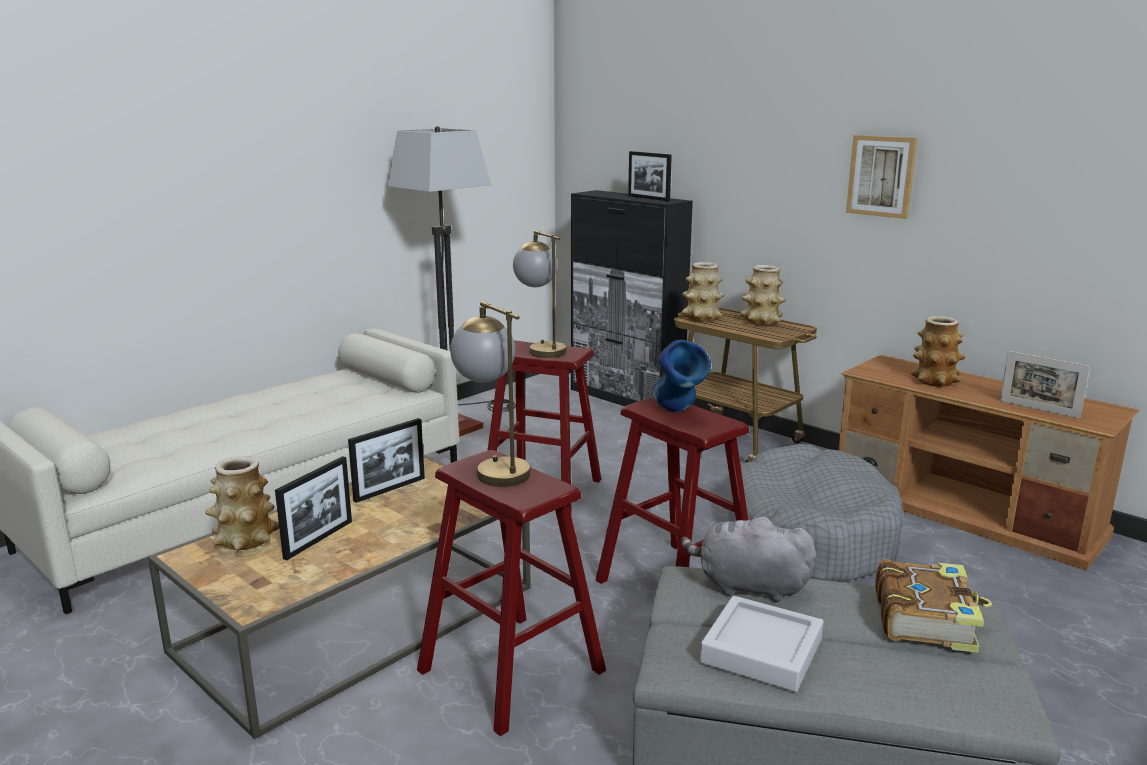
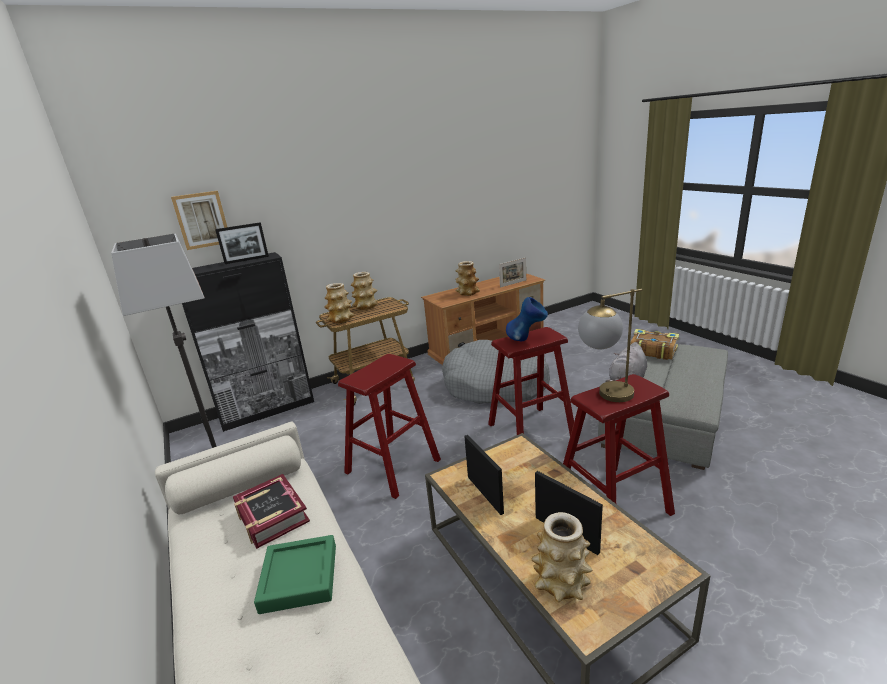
camera: 70 degrees left, 5 degrees up
table lamp [513,230,567,358] -> none
grey tray [700,596,823,692] -> none
picture [846,135,918,219] -> picture moved to [171,191,227,250]
none -> book [233,474,310,549]
none -> green tray [254,535,336,614]

